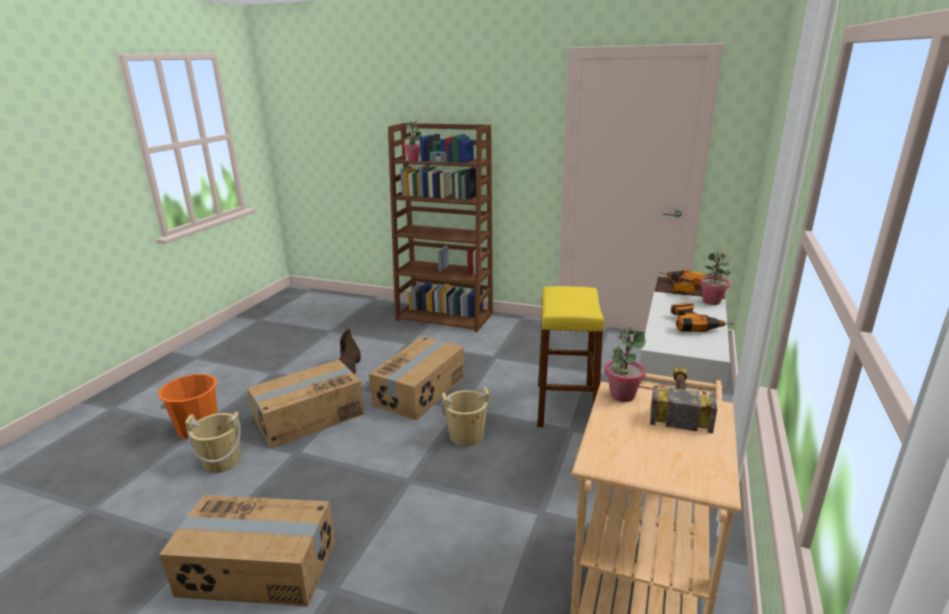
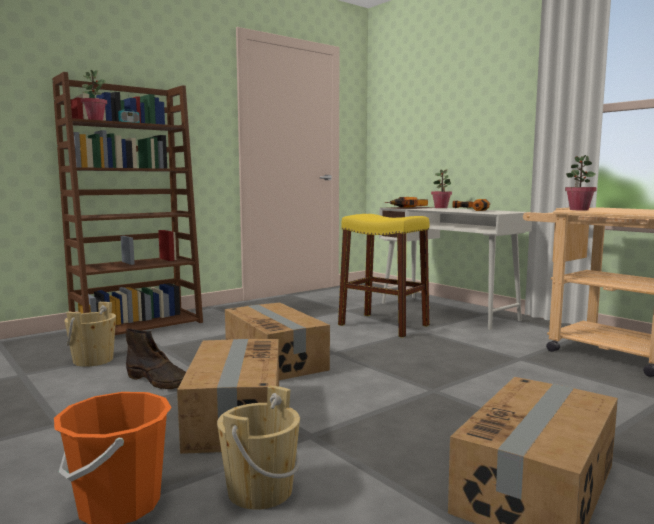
camera: 60 degrees left, 15 degrees down
beige bucket [441,387,489,446] -> beige bucket moved to [64,302,116,367]
hammer [650,367,717,433] -> none

